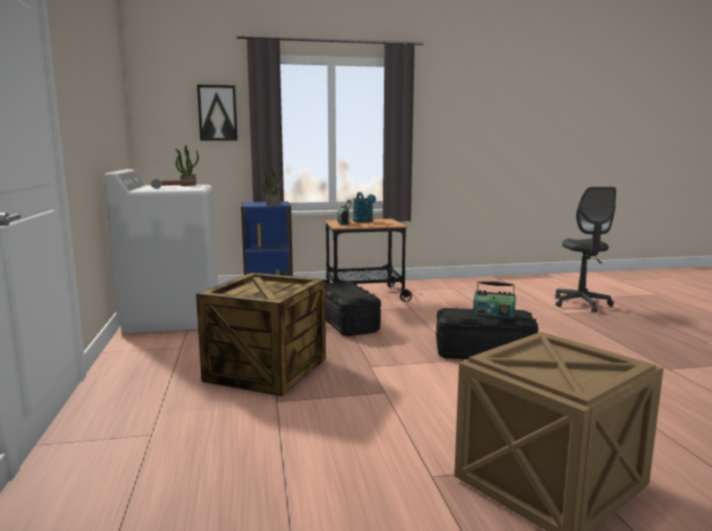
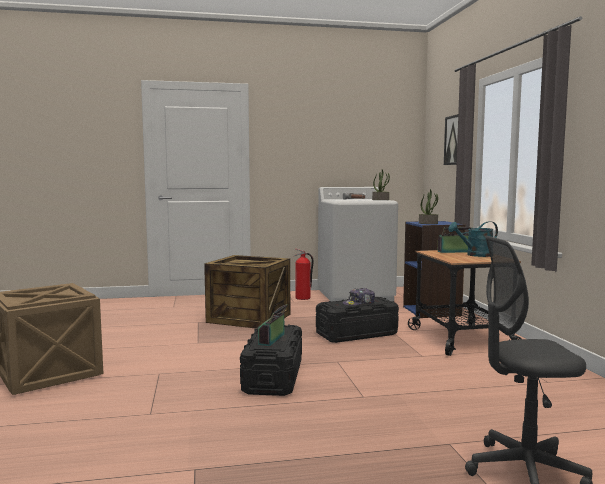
camera: 90 degrees right, 5 degrees down
none -> fire extinguisher [294,249,313,300]
none -> cap [342,288,375,306]

